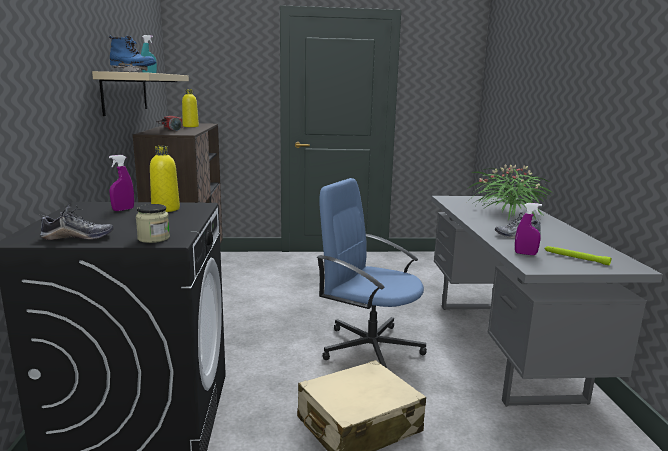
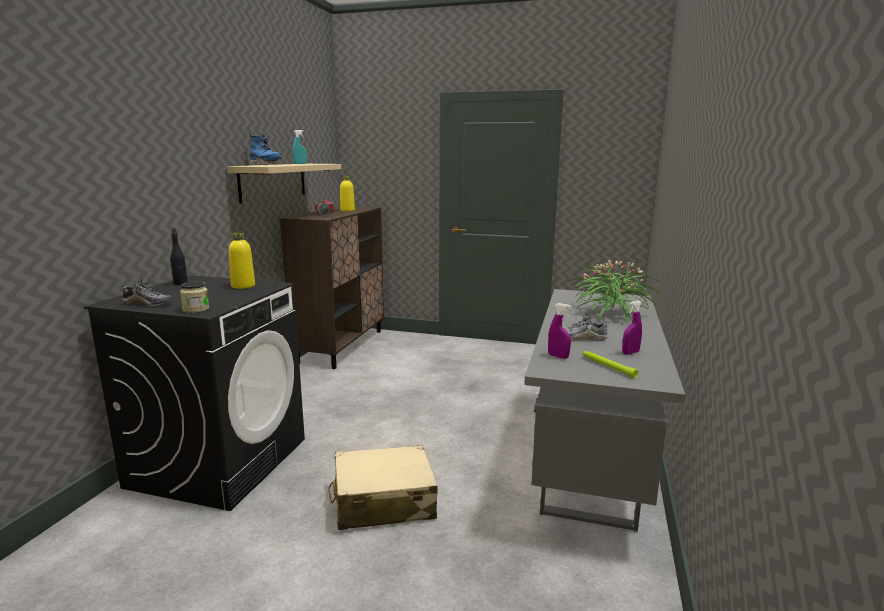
camera: 20 degrees right, 0 degrees up
purple spray bottle [109,155,134,211] -> purple spray bottle moved to [622,300,642,355]
blue office chair [316,178,427,367] -> none
none -> black bottle [170,228,188,285]

